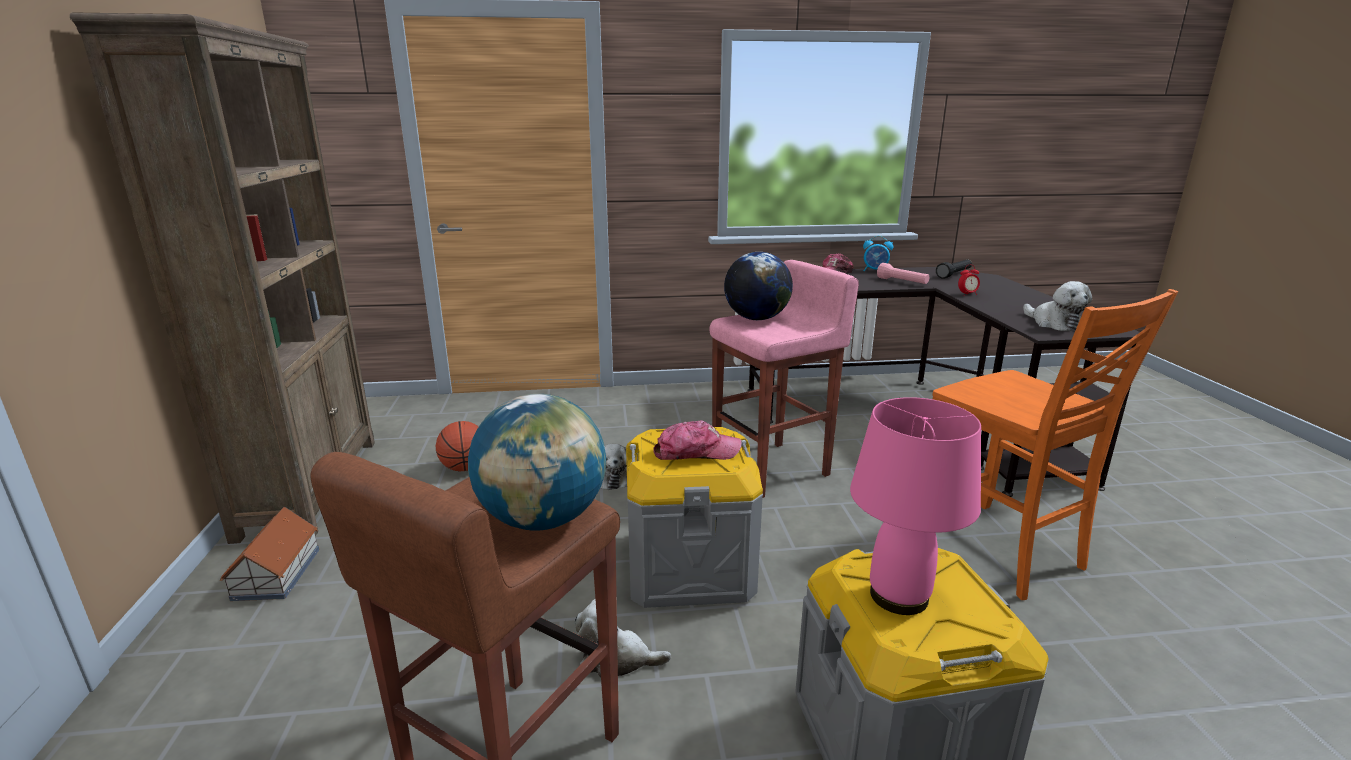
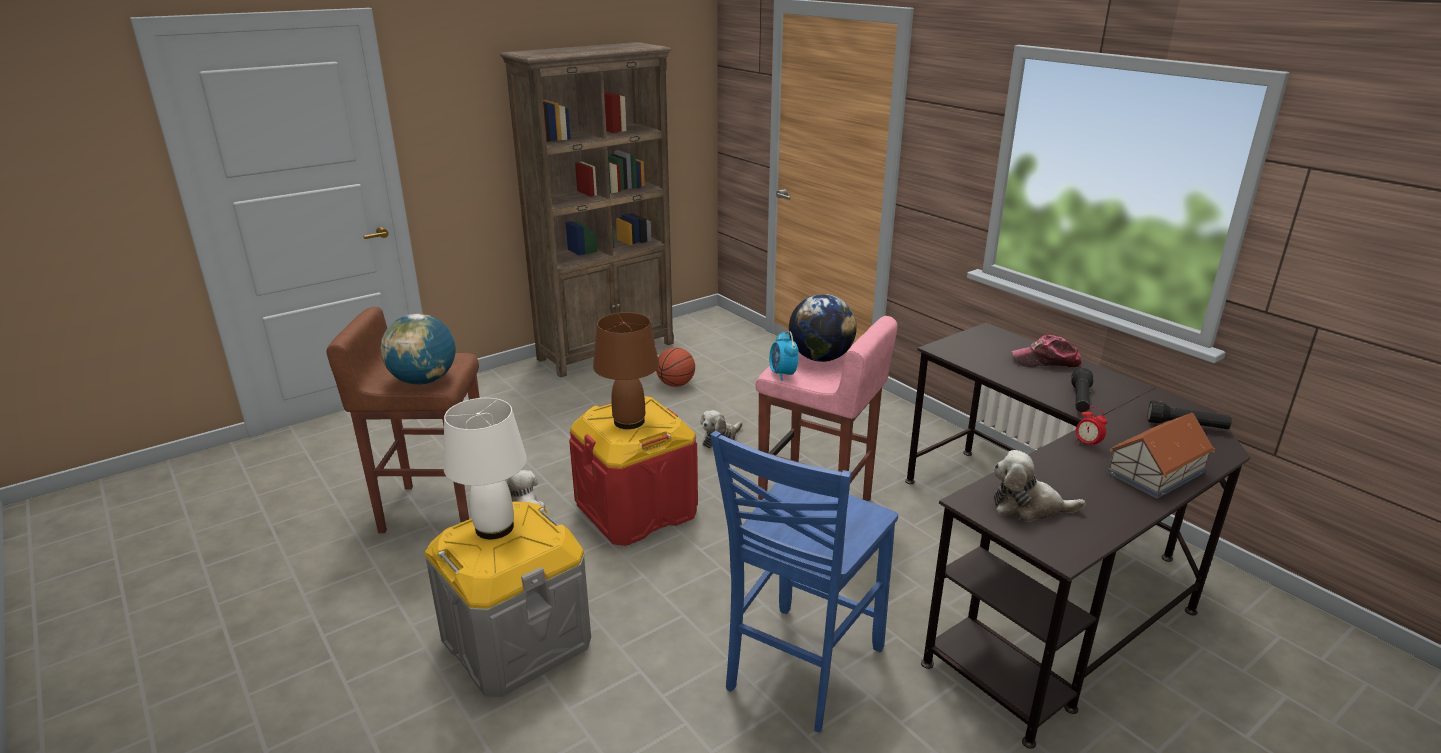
camera: 60 degrees right, 5 degrees up
toy house [220,507,319,601] -> toy house moved to [1107,413,1215,499]
grey storage box [626,427,763,608] -> red storage box [569,396,698,546]
cap [653,420,742,460] -> brown table lamp [593,312,659,429]
pink table lamp [850,397,981,615] -> white table lamp [443,398,527,539]
alarm clock [863,236,893,271] -> alarm clock moved to [769,331,799,381]
pink flashlight [877,263,929,284] -> black flashlight [1071,368,1093,412]
orange chair [932,289,1178,600] -> blue chair [710,431,898,733]
plush toy [1023,281,1092,331] -> plush toy turned 60 degrees clockwise [993,450,1086,522]

